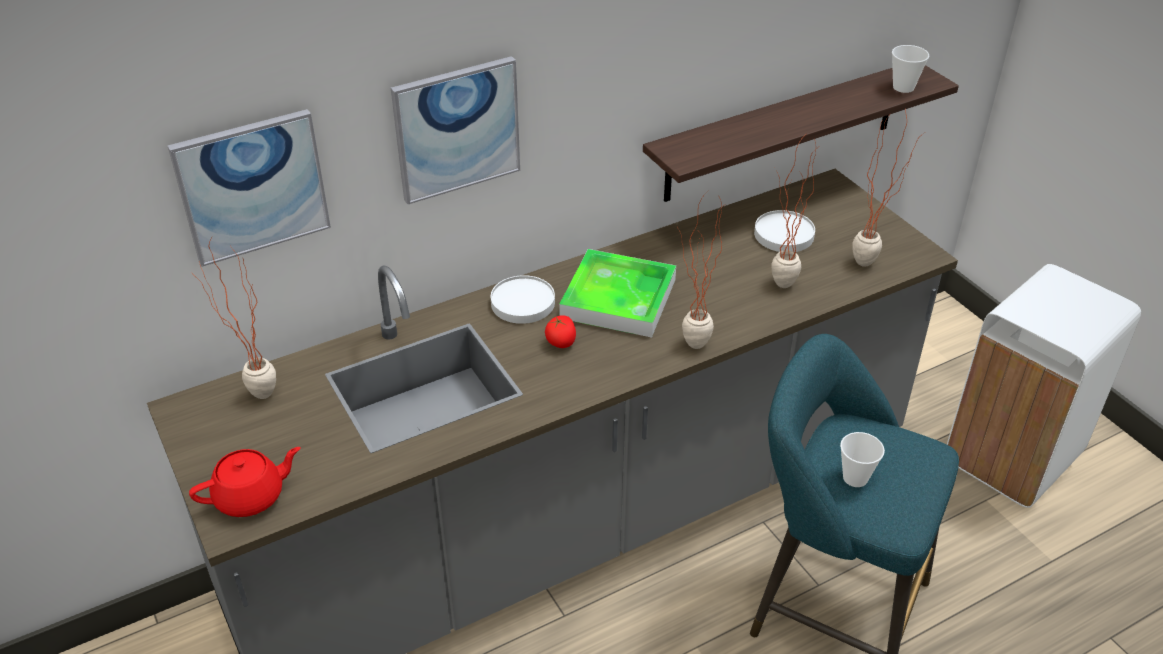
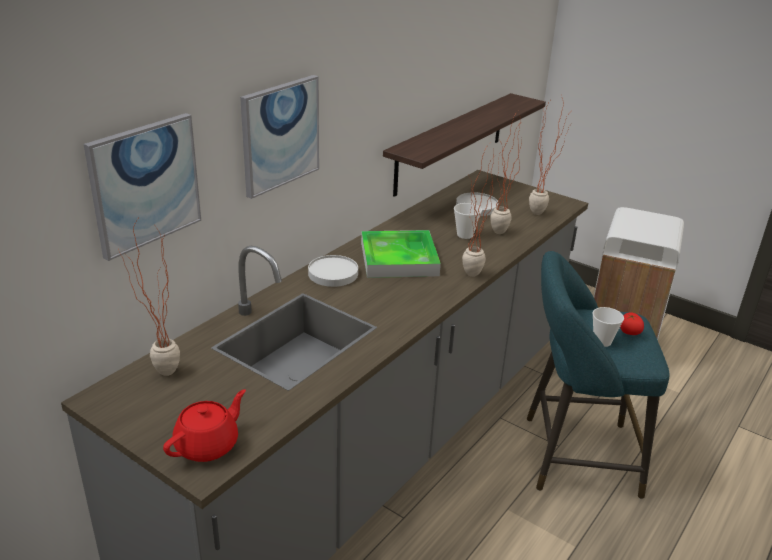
camera: 25 degrees left, 10 degrees down
tomato [545,315,576,348] -> tomato moved to [620,312,644,335]
cup [892,45,929,93] -> cup moved to [454,203,482,239]

